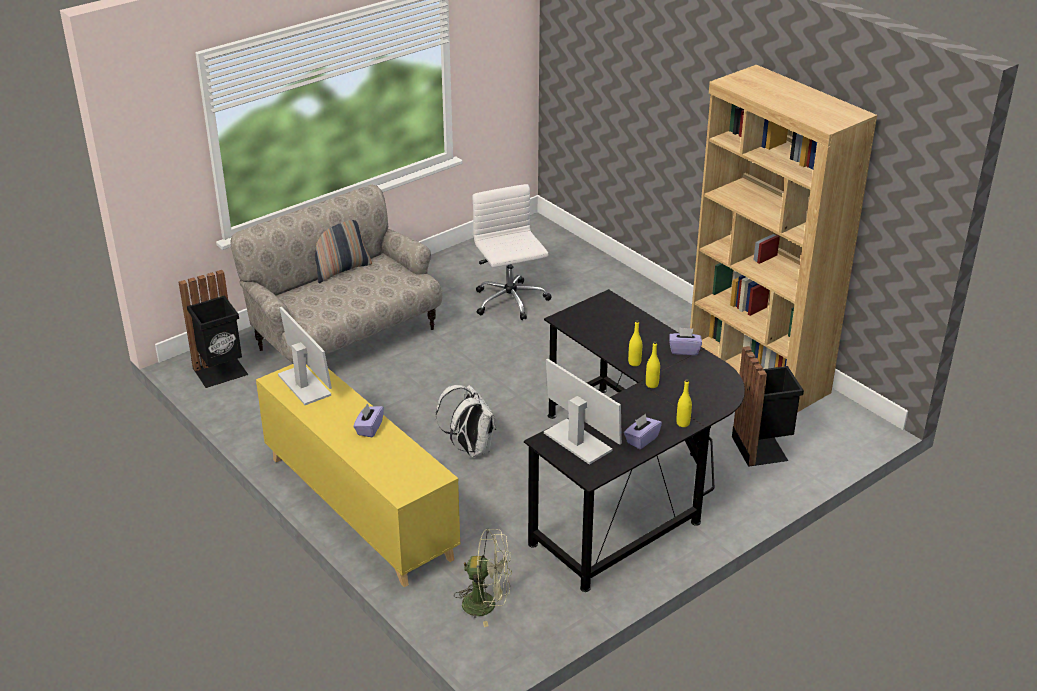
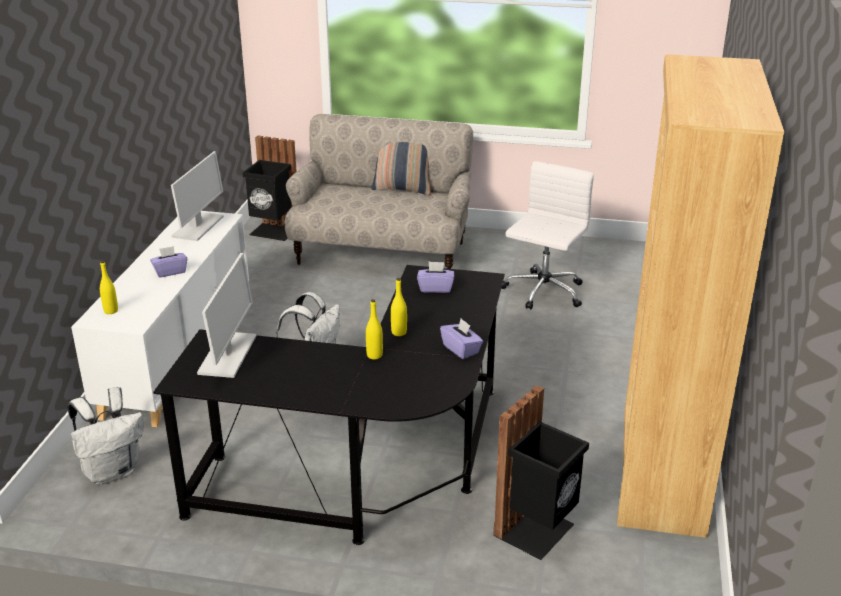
camera: 50 degrees right, 5 degrees down
yellow cabinet [256,364,461,587] -> white cabinet [71,211,249,427]
green fan [454,529,512,627] -> white backpack [67,387,144,485]
purple tissue box [624,414,662,449] -> purple tissue box moved to [417,261,454,293]
yellow bottle [676,379,692,427] -> yellow bottle moved to [100,261,118,314]

